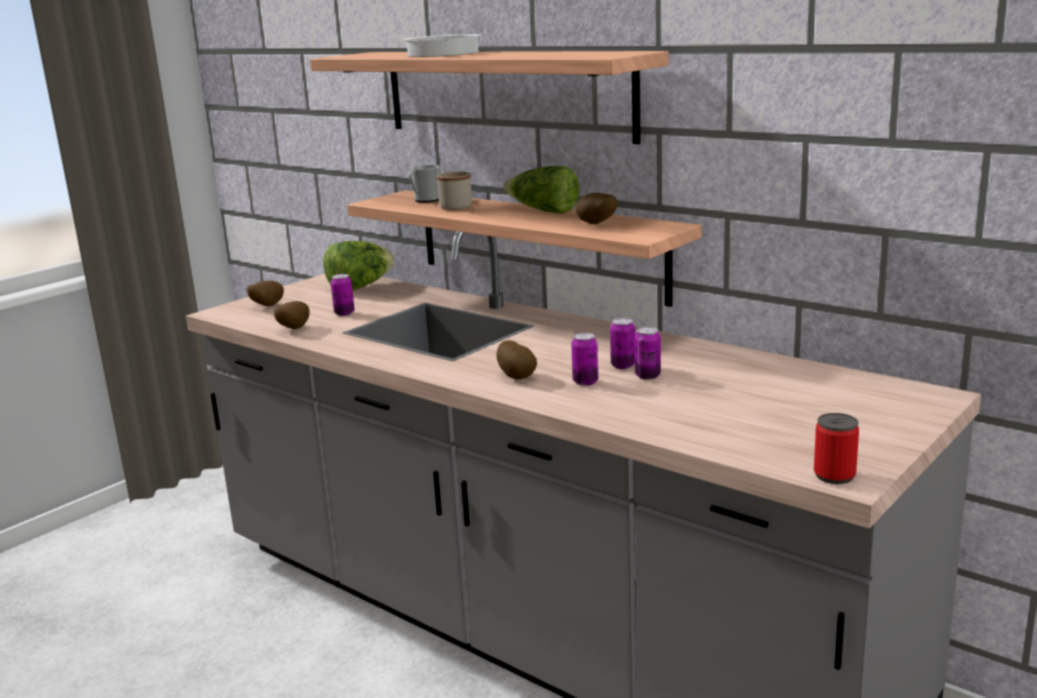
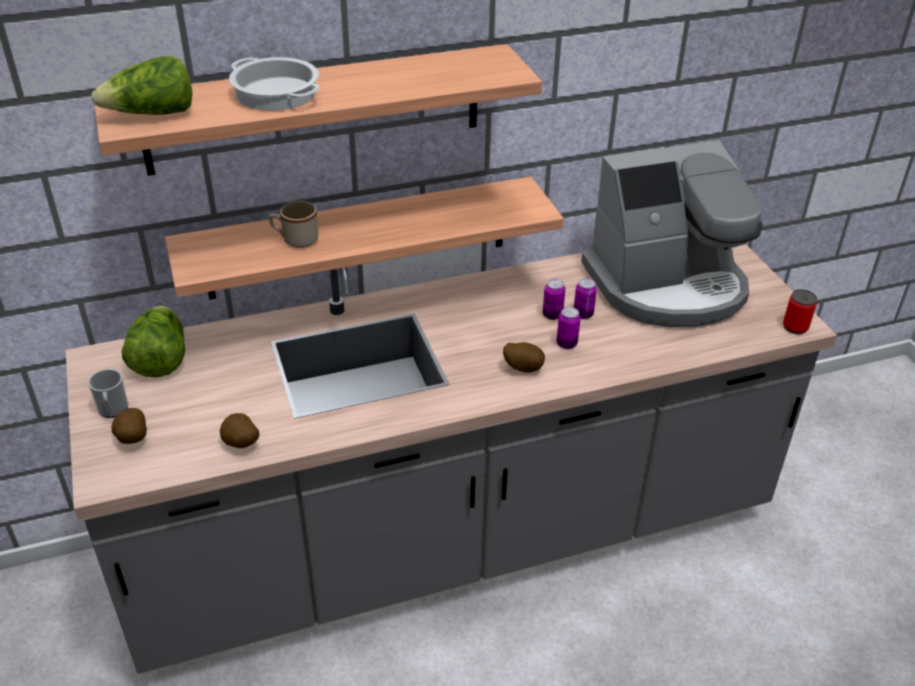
camera: 60 degrees left, 20 degrees up
can [331,274,355,316] -> none
mug [409,165,439,203] -> mug moved to [88,369,128,418]
lettuce [504,166,579,214] -> lettuce moved to [91,56,192,115]
potato [576,193,618,224] -> none
none -> coffee machine [581,140,763,327]

